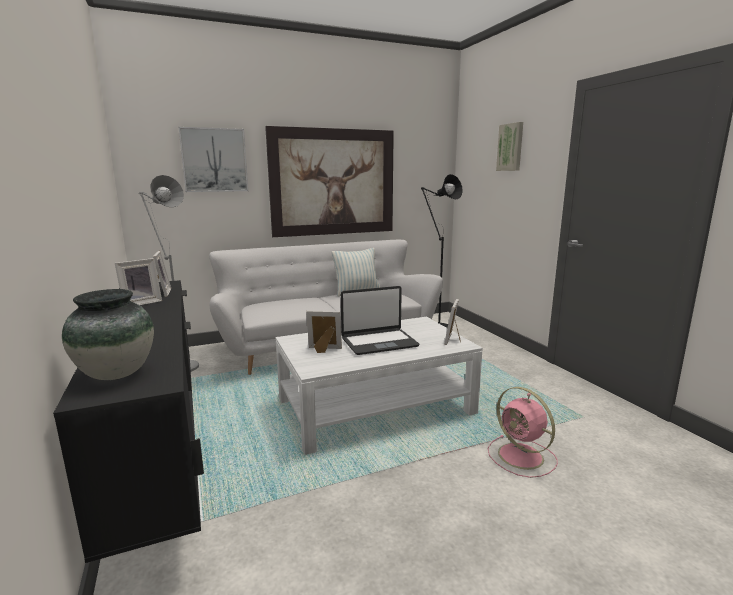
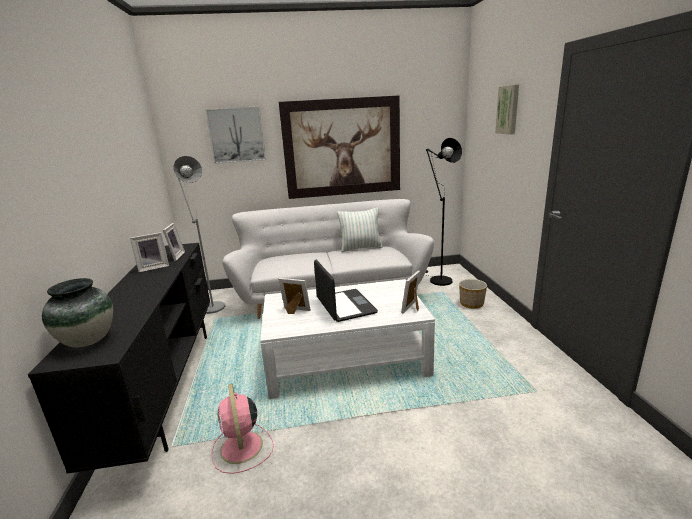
camera: 15 degrees right, 5 degrees up
laptop [341,286,419,355] -> laptop turned 105 degrees counterclockwise [314,259,378,322]
pink fan [488,387,558,478] -> pink fan moved to [211,384,274,474]
none -> planter [459,279,487,309]

